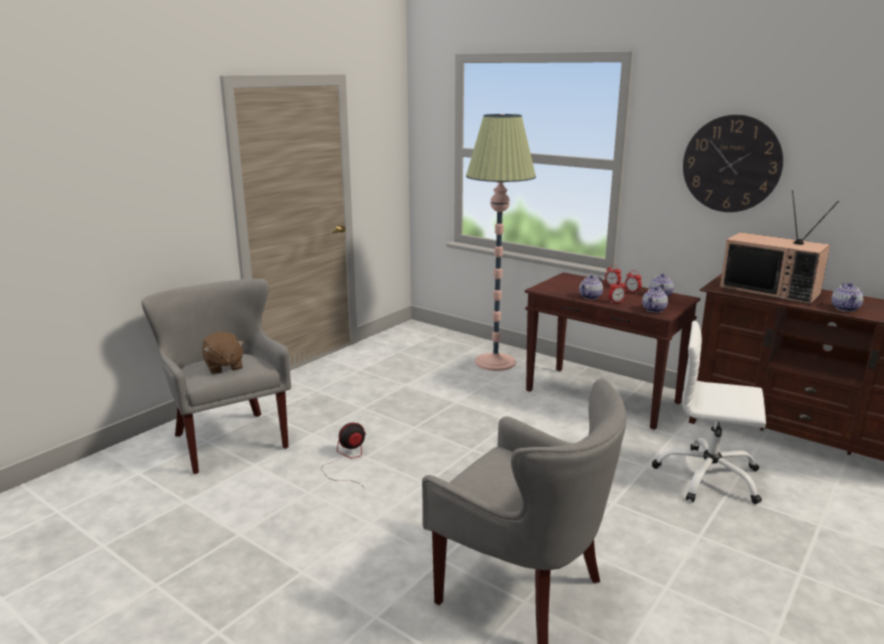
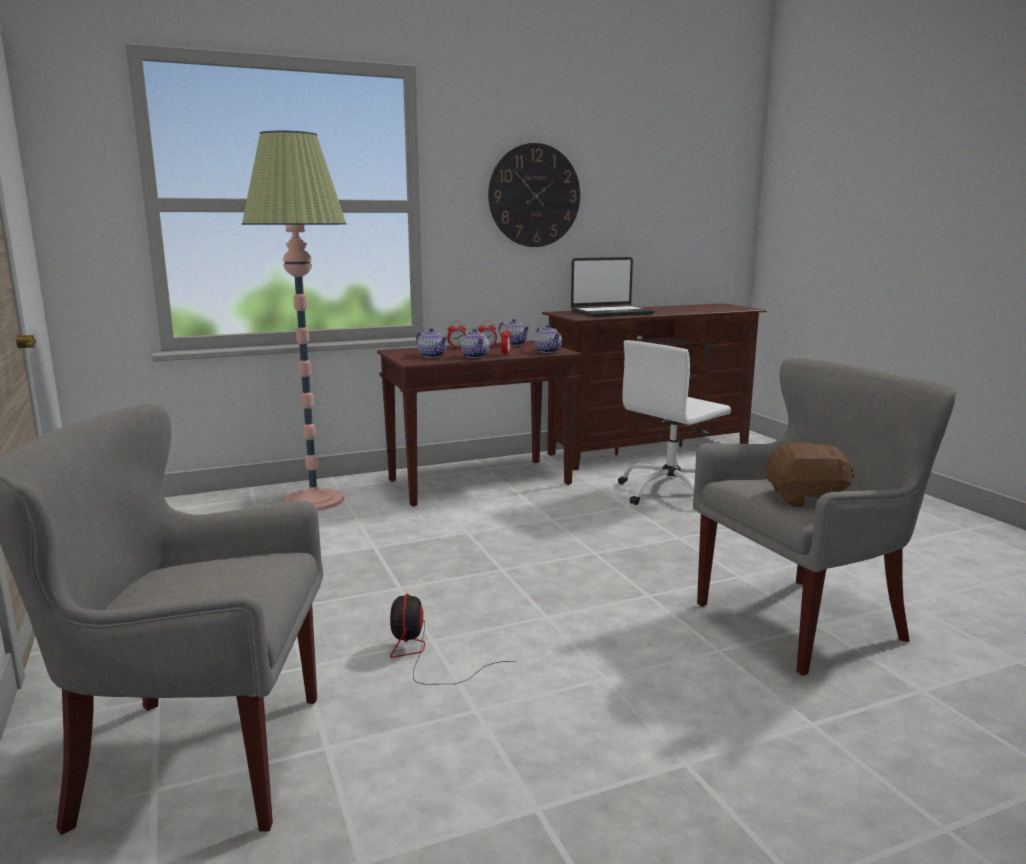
camera: 60 degrees left, 5 degrees down
brown plush toy [202,332,245,374] -> brown plush toy moved to [766,442,855,507]
television [720,190,839,305] -> laptop [571,257,655,317]
teapot [831,283,863,312] -> teapot moved to [416,328,447,358]

